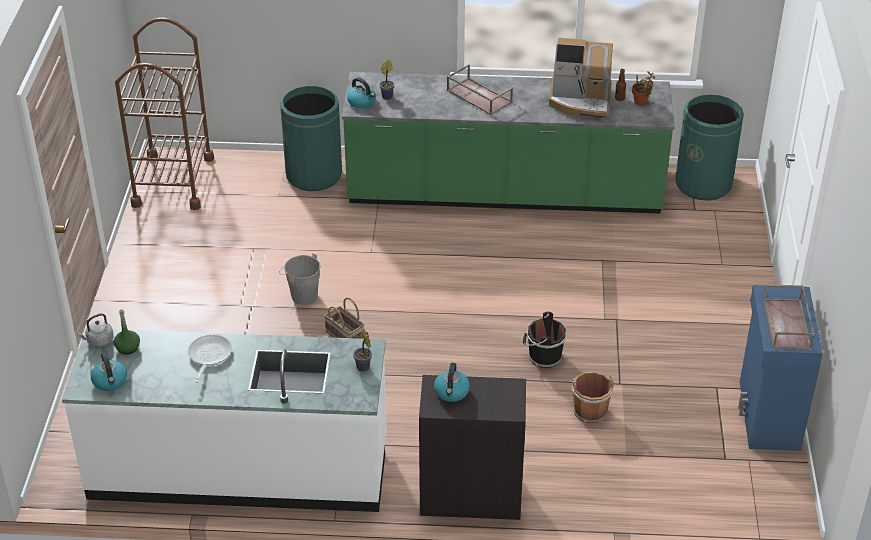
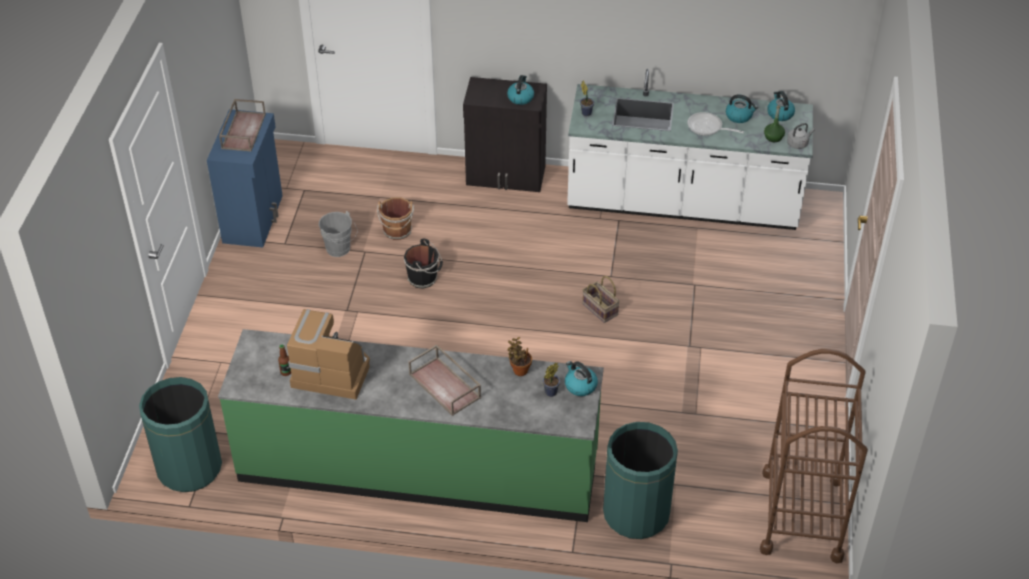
camera: 175 degrees left, 5 degrees up
frying pan [188,334,232,383] -> frying pan turned 105 degrees clockwise [687,112,744,136]
grey bucket [279,253,321,305] -> grey bucket moved to [319,211,358,257]
potted plant [632,71,655,105] -> potted plant moved to [508,337,532,376]
none -> kettle [726,95,758,123]

